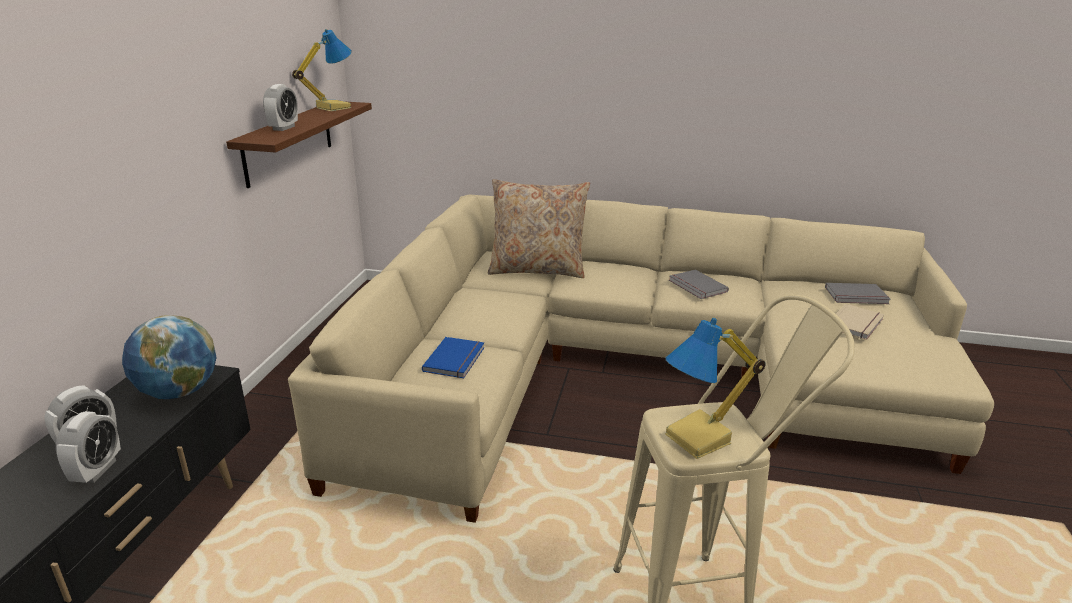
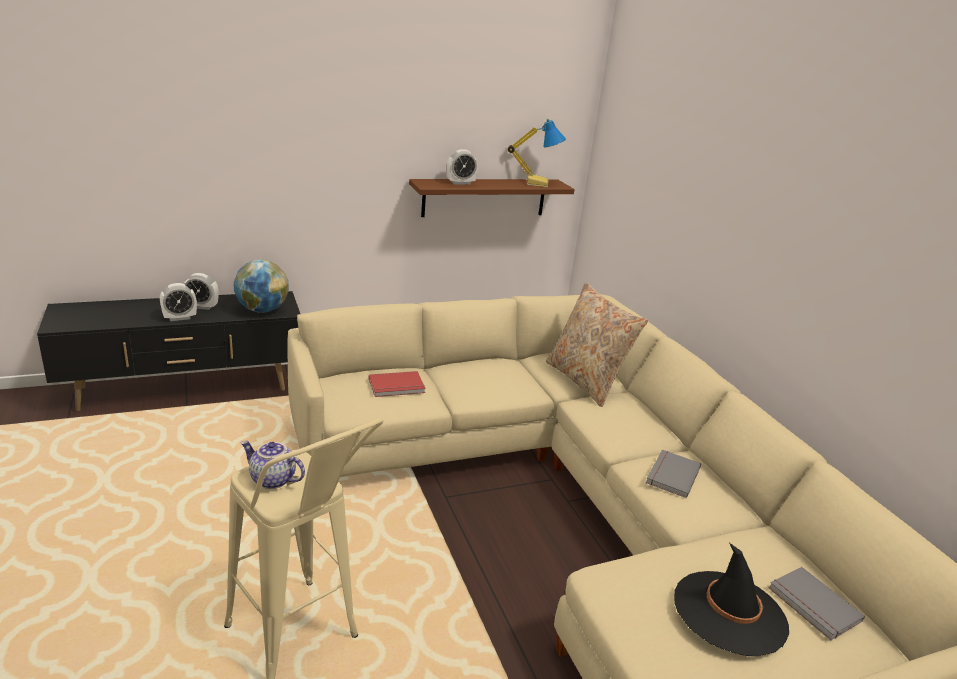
camera: 55 degrees right, 0 degrees up
blue book [422,337,484,378] -> red book [369,371,426,397]
table lamp [665,318,765,459] -> teapot [241,441,305,489]
beige book [836,304,884,340] -> black hat [674,543,789,656]

